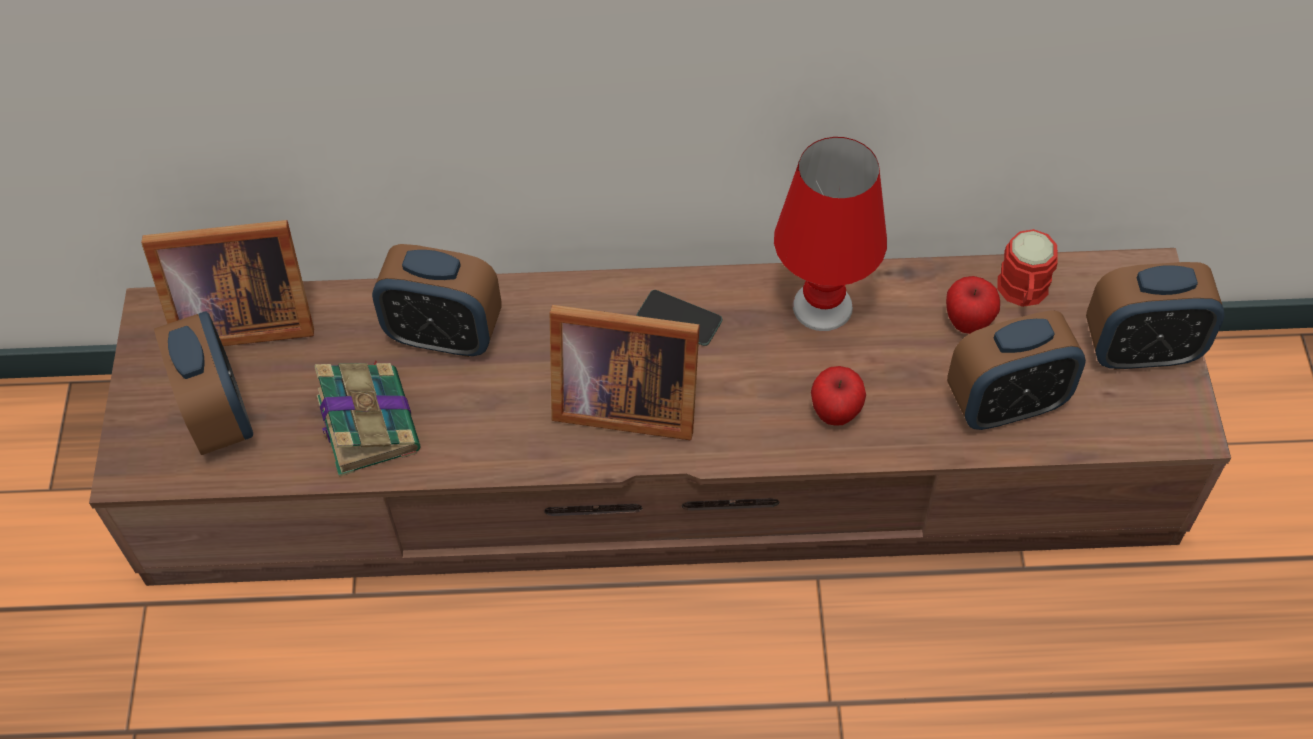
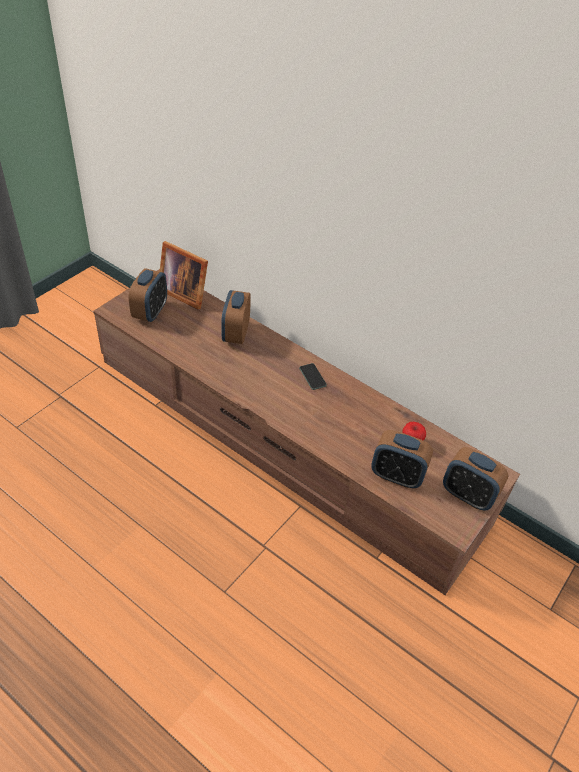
camera: 35 degrees right, 10 degrees down
book [314,360,420,477] -> none
alarm clock [372,244,502,357] -> alarm clock turned 45 degrees clockwise [221,290,251,344]
picture frame [550,305,700,440] -> none
red table lamp [774,137,887,331] -> none
apple [811,366,866,426] -> none
red mug [997,229,1058,307] -> none

